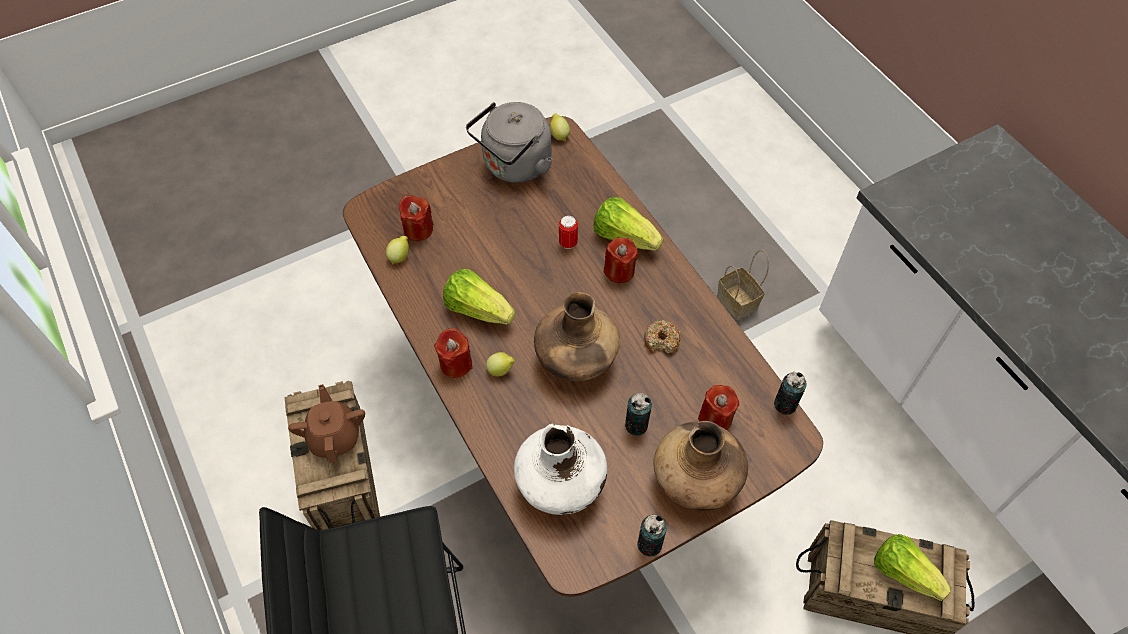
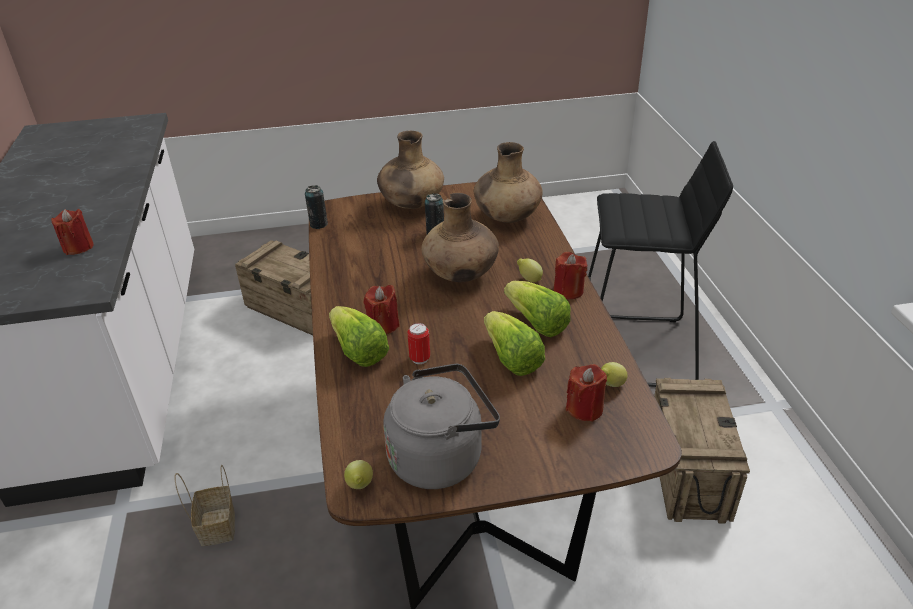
camera: 160 degrees left, 20 degrees down
brown teapot [288,384,365,463] -> none
white vase [514,423,607,515] -> brown vase [474,142,543,223]
can [637,515,667,557] -> none
donut [644,320,680,354] -> none
red candle [698,385,739,430] -> red candle moved to [51,209,94,255]
lettuce [874,534,951,601] -> lettuce moved to [484,311,545,376]

